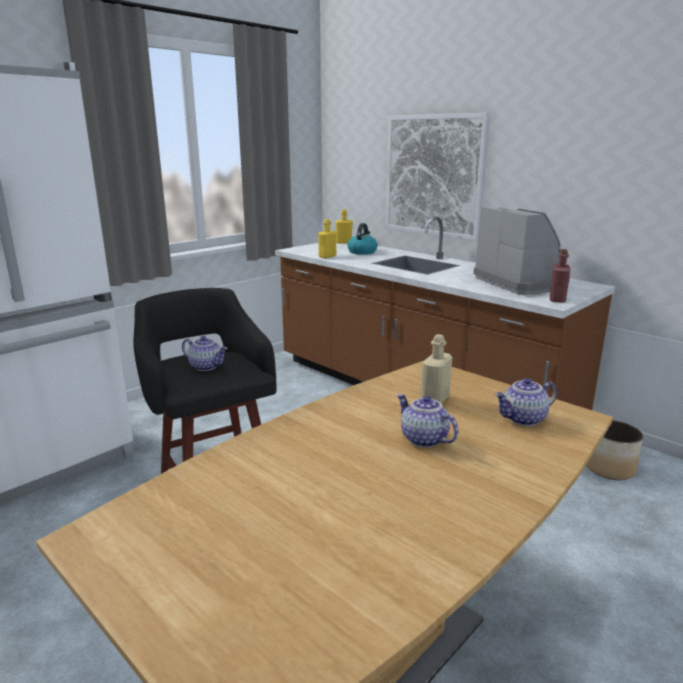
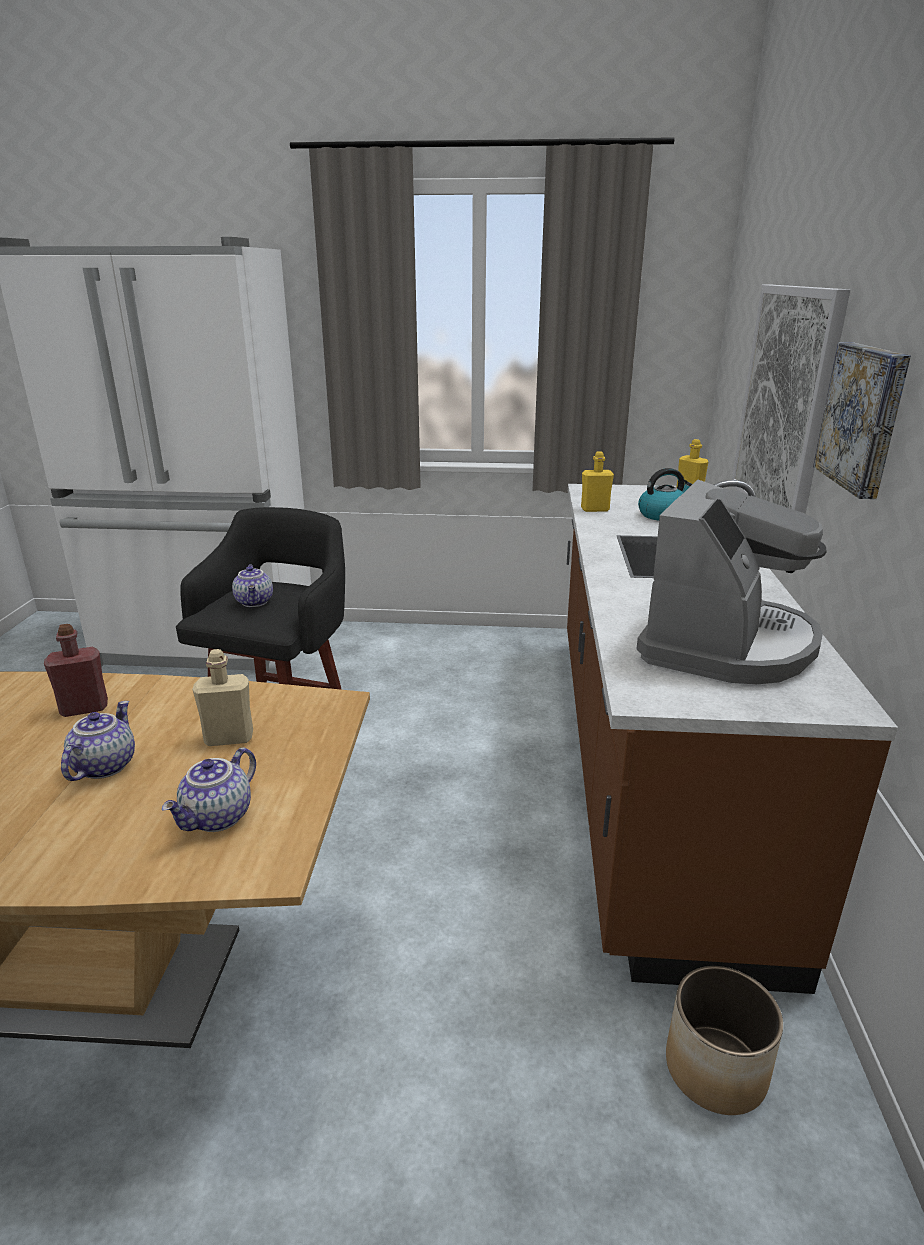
camera: 50 degrees right, 5 degrees up
teapot [495,378,557,426] -> teapot turned 90 degrees counterclockwise [162,747,256,832]
red bottle [550,249,570,303] -> red bottle moved to [44,624,108,717]
none -> picture [813,342,911,499]

